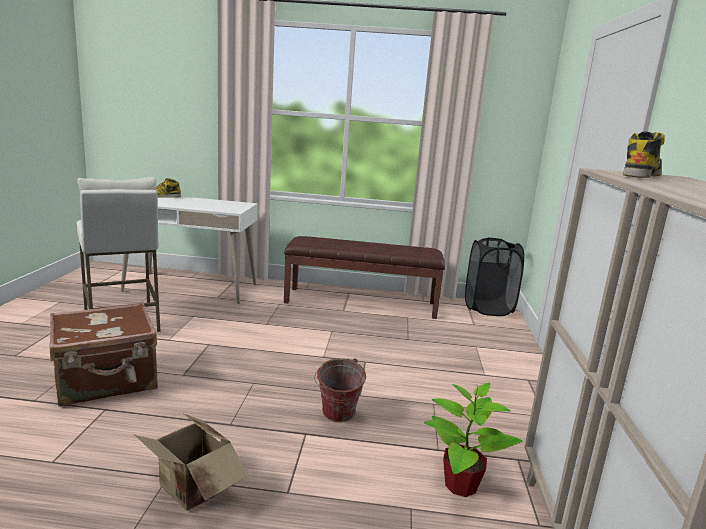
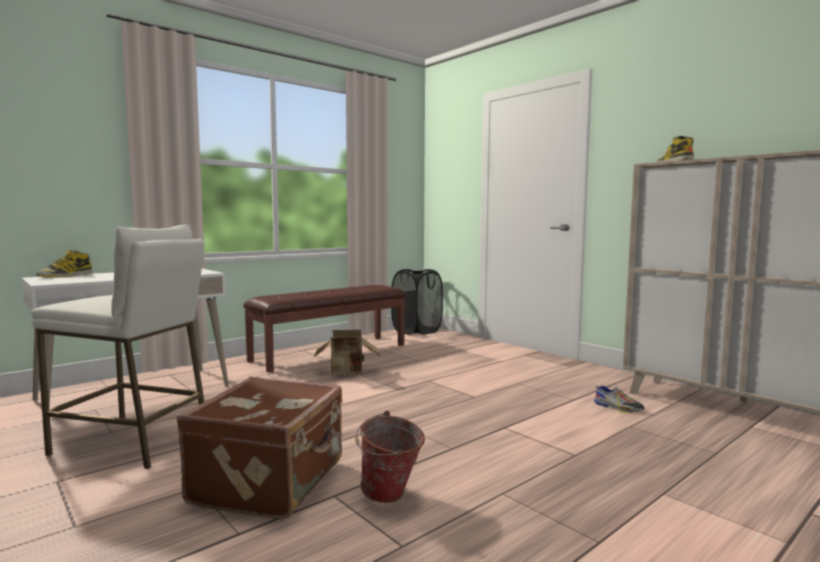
camera: 45 degrees left, 10 degrees down
cardboard box [134,413,249,511] -> cardboard box moved to [314,330,380,376]
bucket [314,358,366,422] -> bucket moved to [355,411,425,503]
potted plant [424,383,523,497] -> shoe [594,385,645,413]

